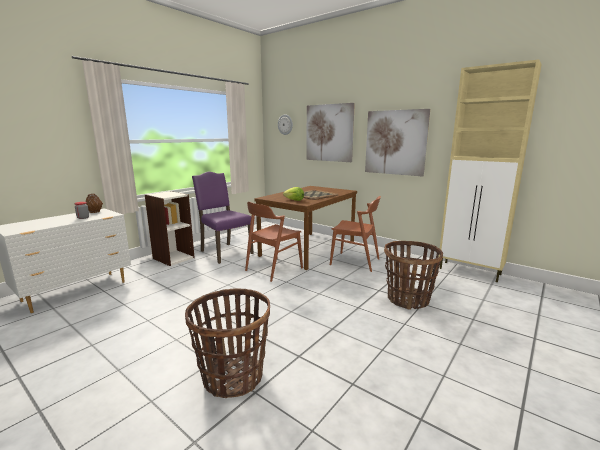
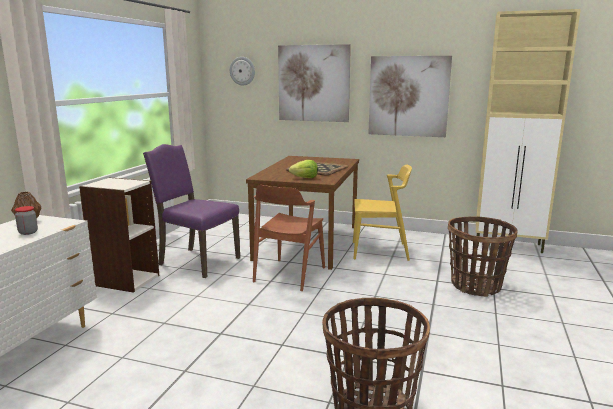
camera: 20 degrees left, 0 degrees up
brown chair [330,196,381,272] -> yellow chair [353,165,412,261]

